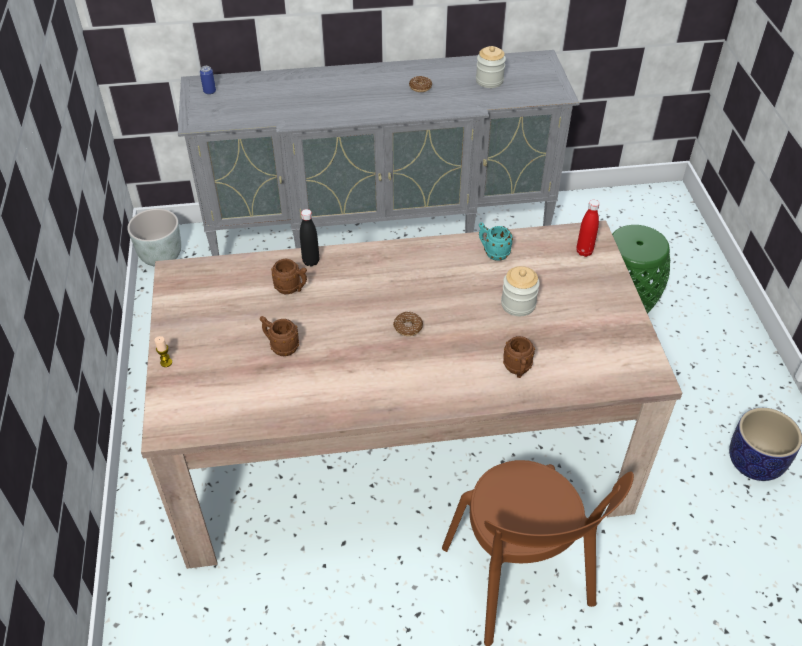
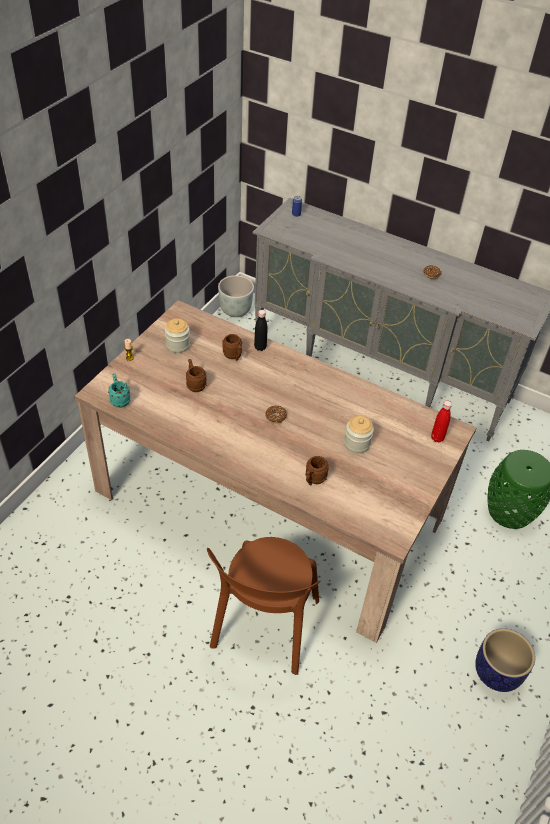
camera: 35 degrees right, 0 degrees up
jar [476,46,506,88] -> jar moved to [165,318,190,353]
turquoise mug [479,222,513,261] -> turquoise mug moved to [108,373,130,408]

